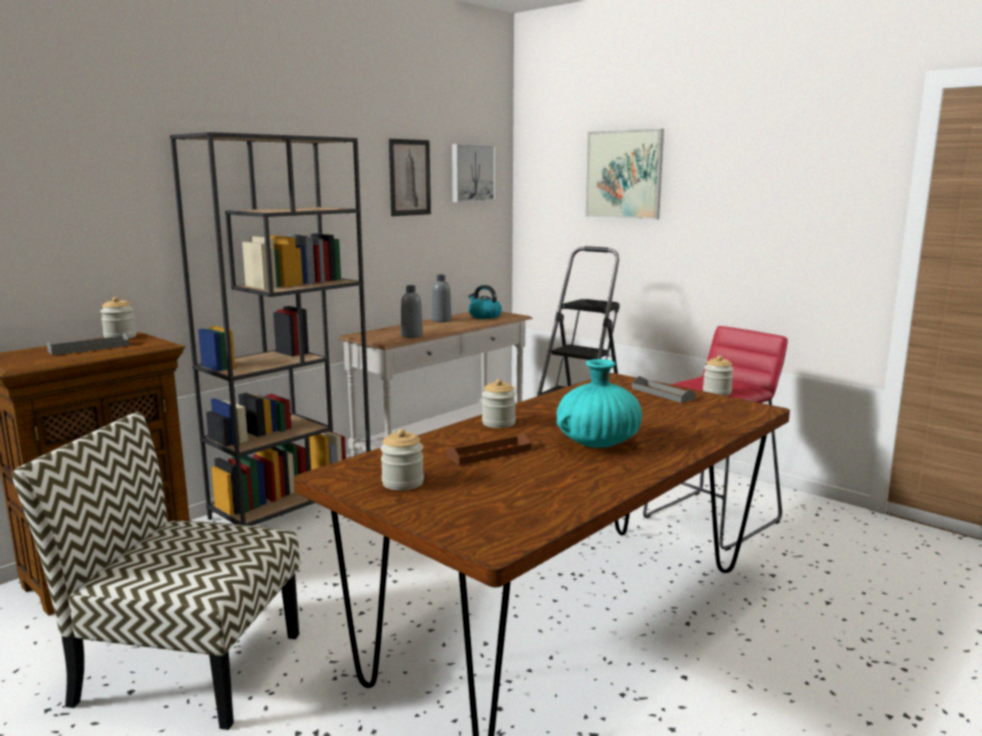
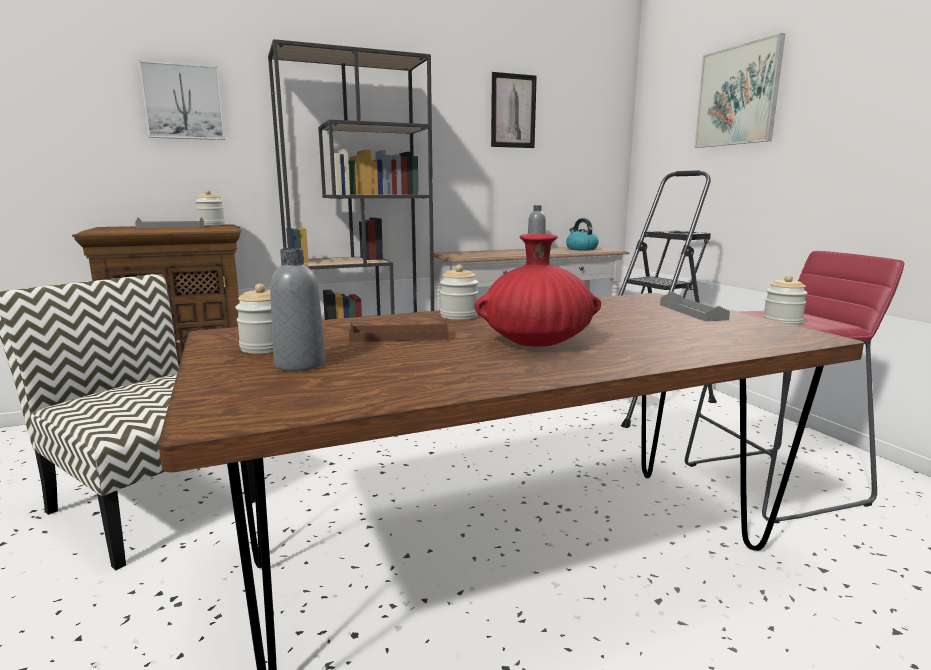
camera: 25 degrees right, 0 degrees up
grey bottle [401,285,423,338] -> grey bottle moved to [270,248,326,371]
picture [452,144,496,203] -> picture moved to [139,60,225,140]
turquoise vase [557,359,642,448] -> red vase [474,234,601,347]

